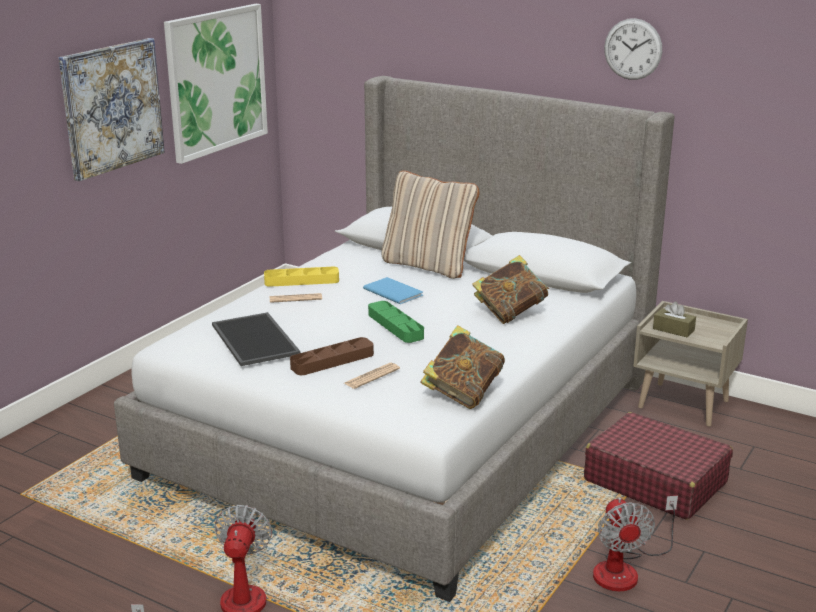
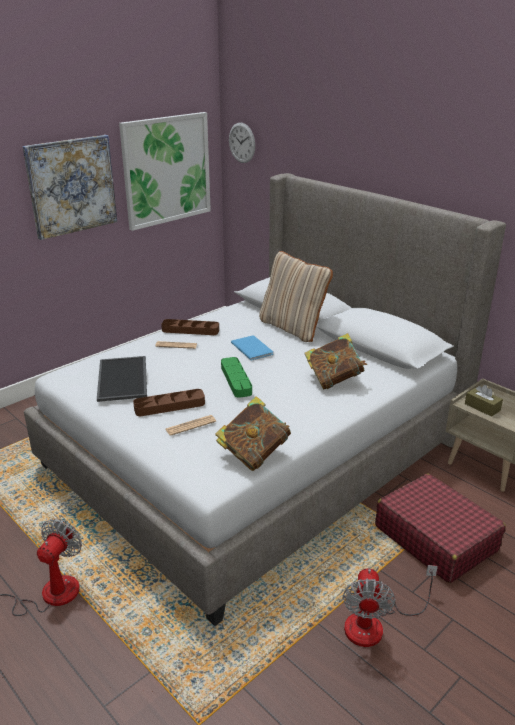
camera: 15 degrees right, 5 degrees up
yellow tray [264,267,339,287] -> brown tray [161,319,219,335]
wall clock [604,18,662,80] -> wall clock moved to [229,123,255,163]

